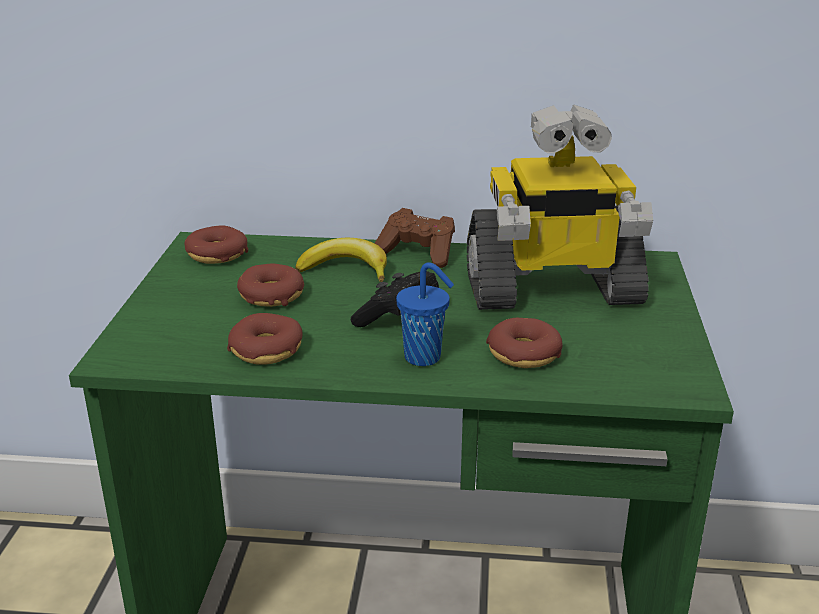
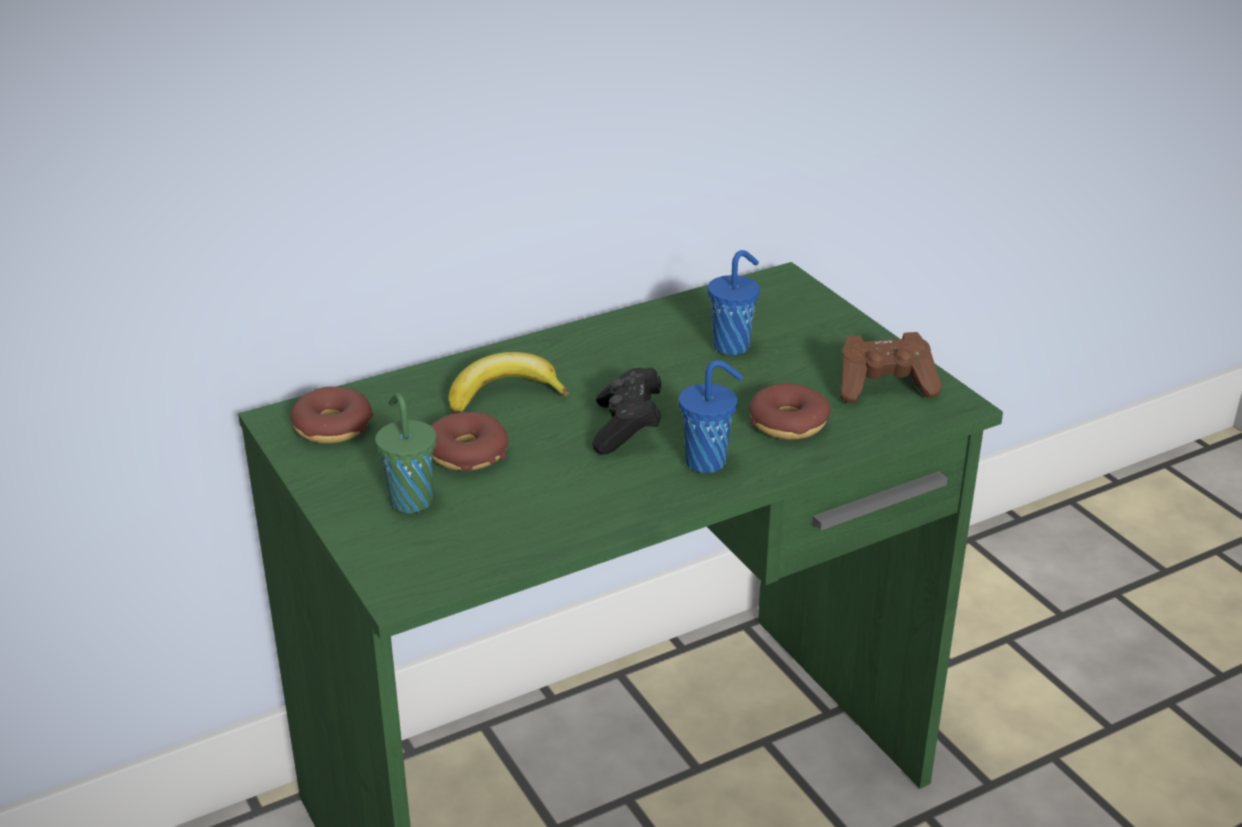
camera: 35 degrees left, 5 degrees up
donut [227,313,303,365] -> none
brown game controller [375,208,455,268] -> brown game controller moved to [840,332,942,403]
toy robot [467,104,653,310] -> blue cup [708,250,760,355]
none -> green cup [375,393,437,513]

